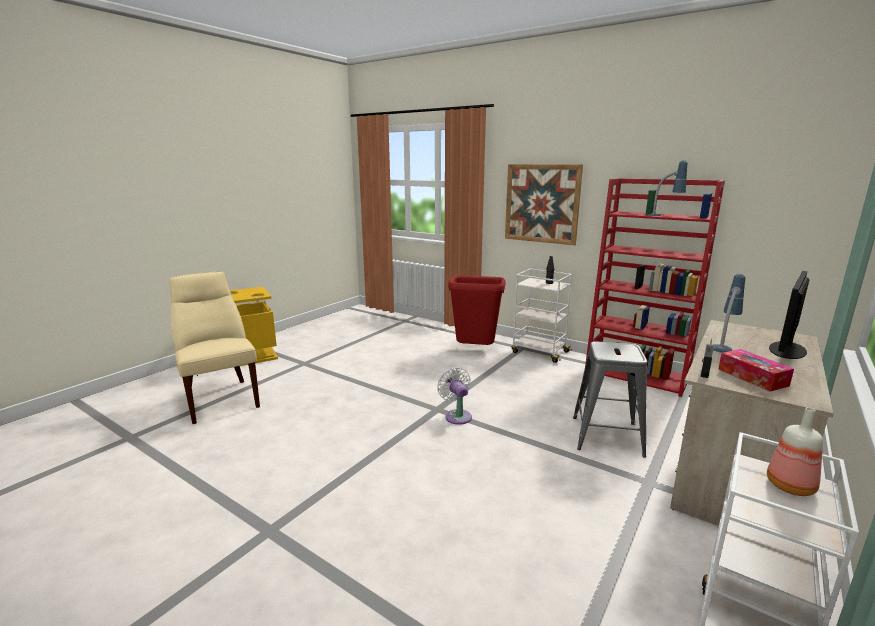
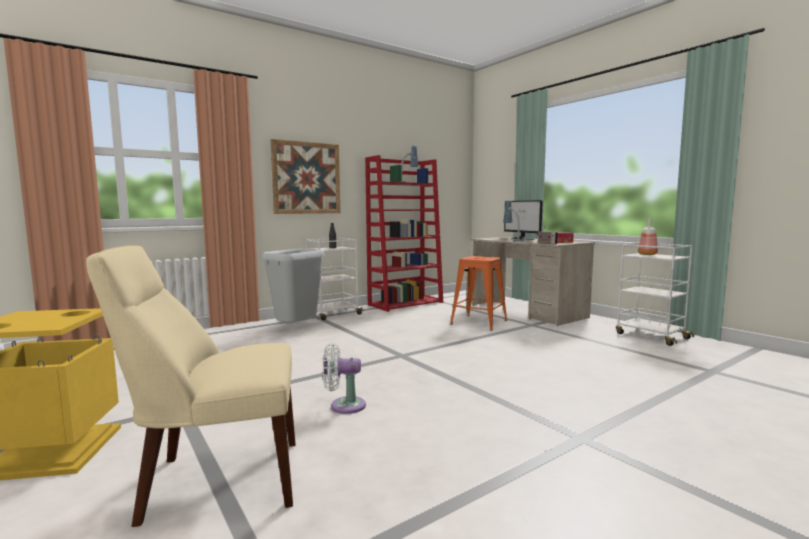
camera: 70 degrees left, 10 degrees down
white fan [437,368,472,425] -> white fan moved to [323,343,366,414]
red trash can [448,275,505,345] -> grey trash can [262,248,325,323]
grey stool [573,341,647,458] -> orange stool [450,256,507,331]

